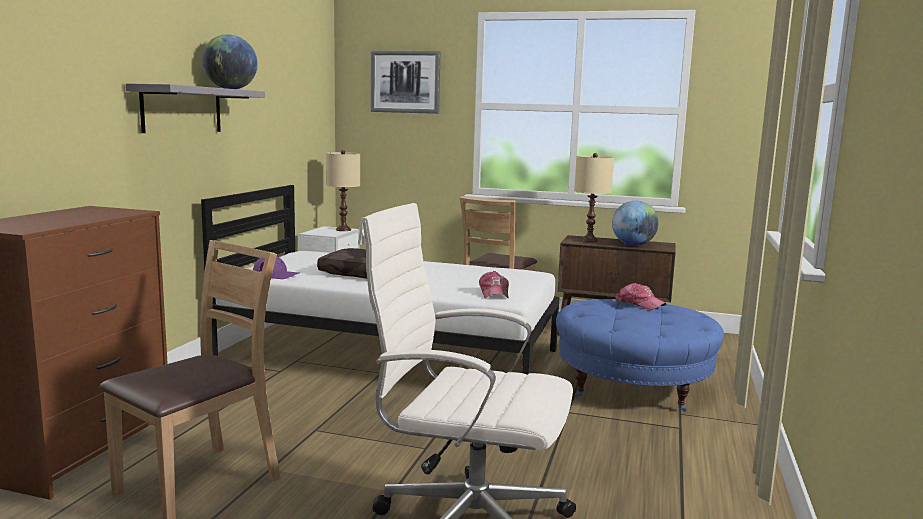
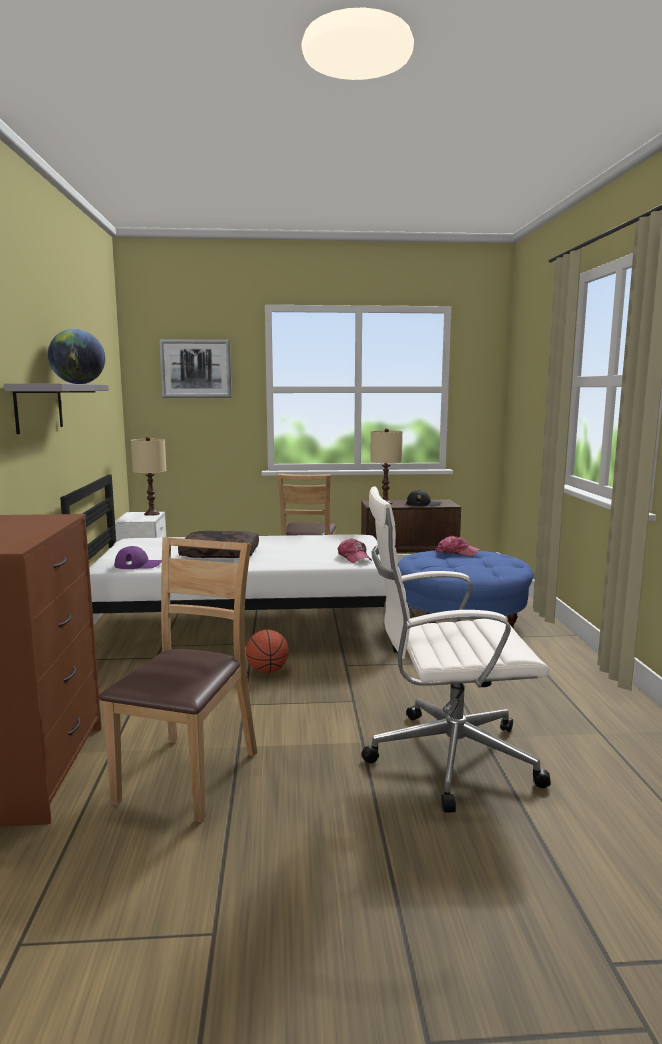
camera: 20 degrees left, 0 degrees up
globe [612,201,659,246] -> black cap [406,490,442,506]
none -> basketball [246,630,289,673]

